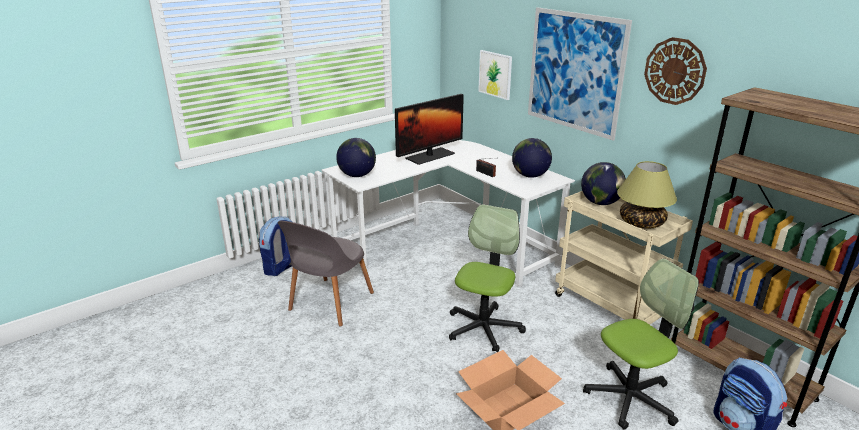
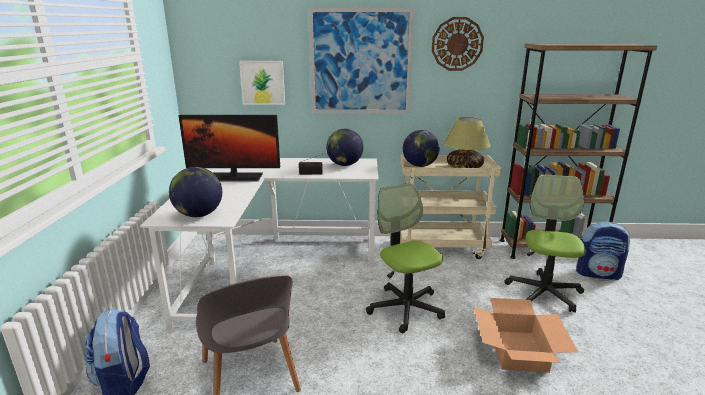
camera: 50 degrees left, 5 degrees down
monitor [395,94,464,165] -> monitor turned 90 degrees clockwise [179,115,280,182]

